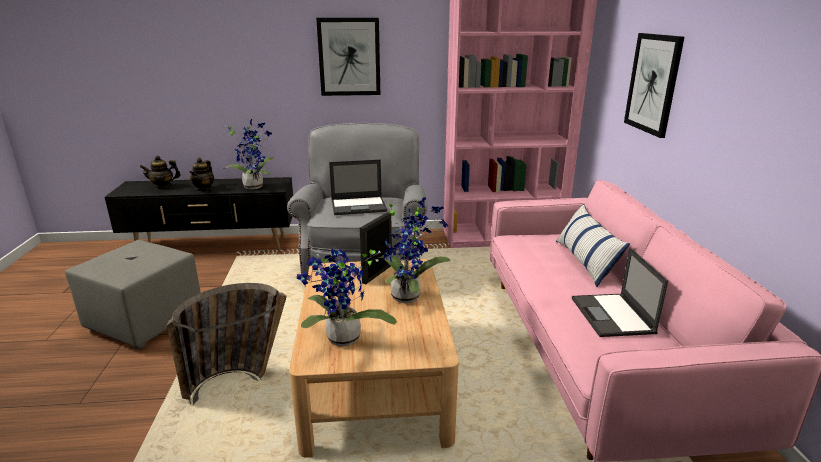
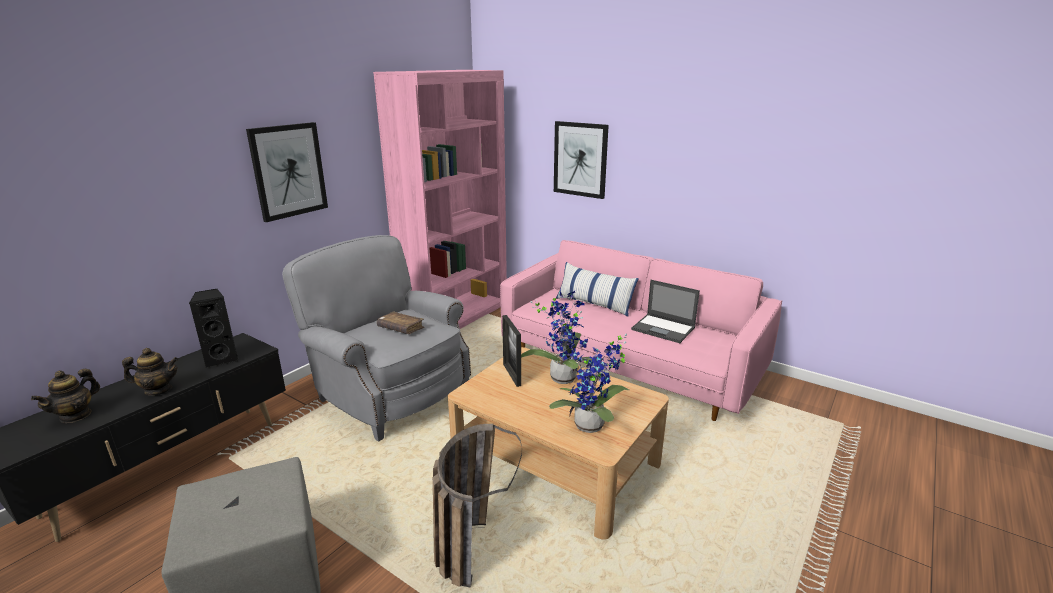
camera: 50 degrees left, 0 degrees up
teapot [189,158,214,192] -> teapot turned 60 degrees counterclockwise [122,348,178,396]
potted plant [224,119,274,189] -> black speaker [189,289,239,368]
laptop [329,159,387,215] -> brown book [377,311,424,334]

